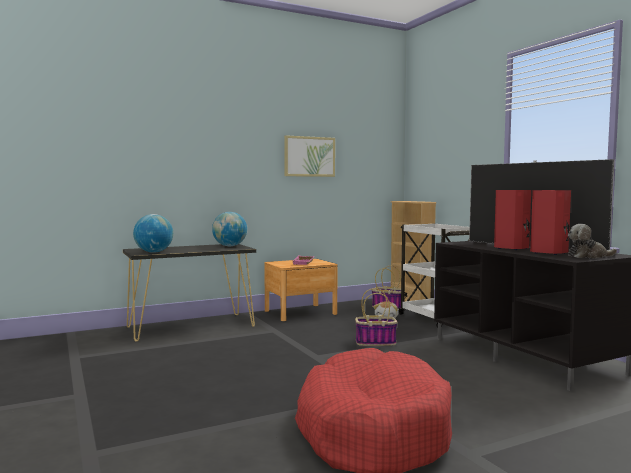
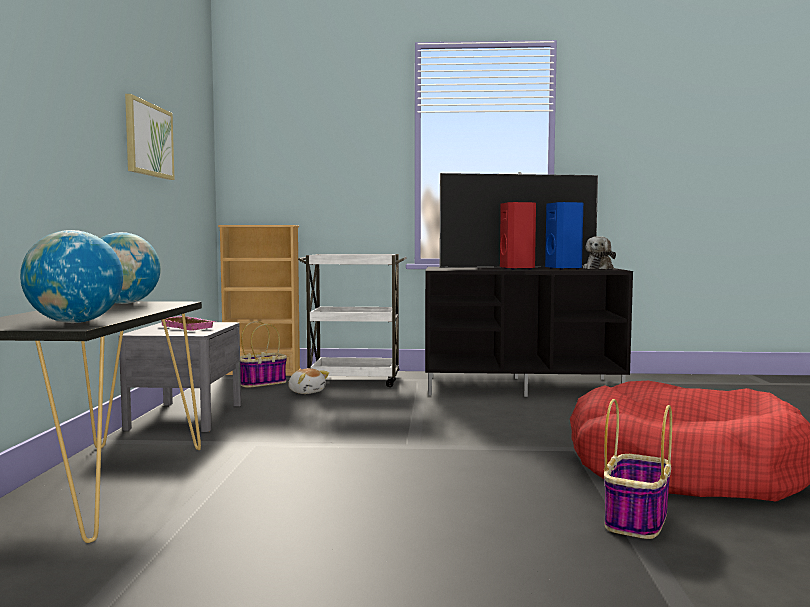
camera: 60 degrees left, 0 degrees up
brown nightstand [264,259,337,321] -> grey nightstand [119,322,241,432]
basket [355,288,398,346] -> basket moved to [604,399,672,539]
red speaker [530,190,571,255] -> blue speaker [545,202,583,270]

